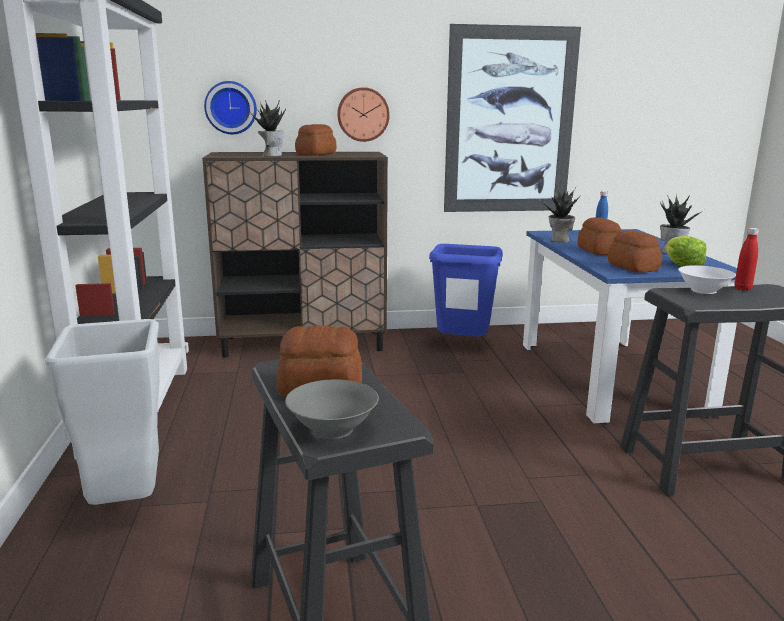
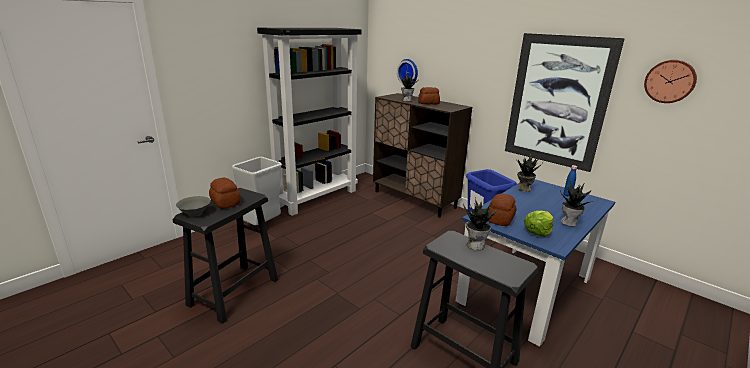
camera: 50 degrees right, 5 degrees up
wall clock [337,87,390,142] -> wall clock moved to [644,60,697,103]
bread [578,217,621,255] -> none
white bowl [678,265,736,294] -> potted plant [463,197,498,250]
red bottle [735,228,759,291] -> none

